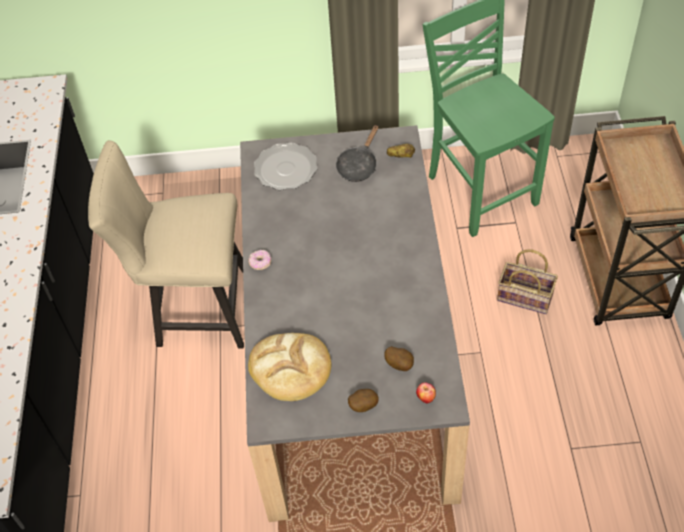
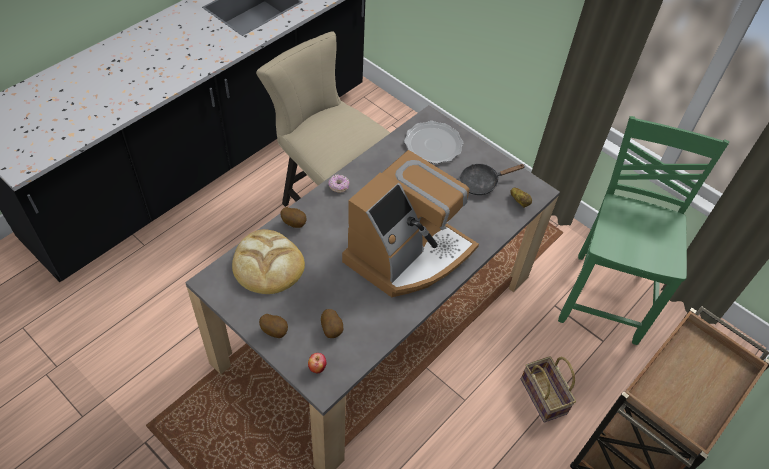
camera: 40 degrees right, 0 degrees up
none -> potato [281,207,306,228]
none -> coffee machine [342,150,479,297]

